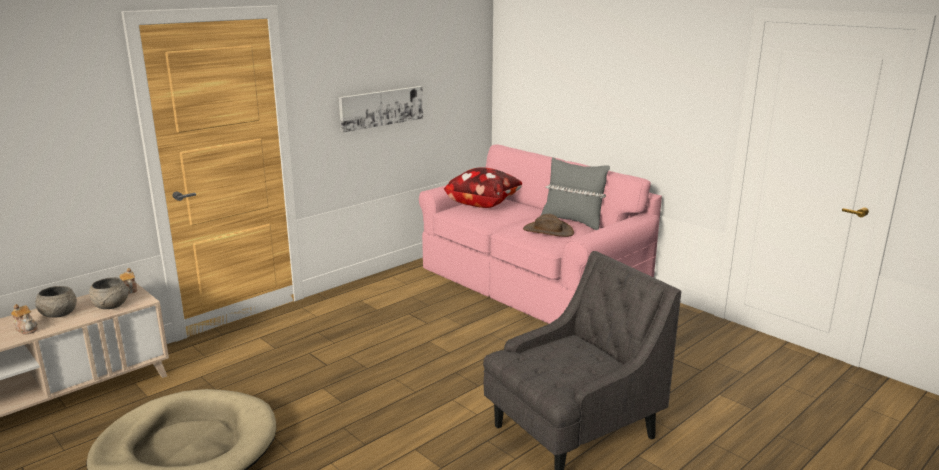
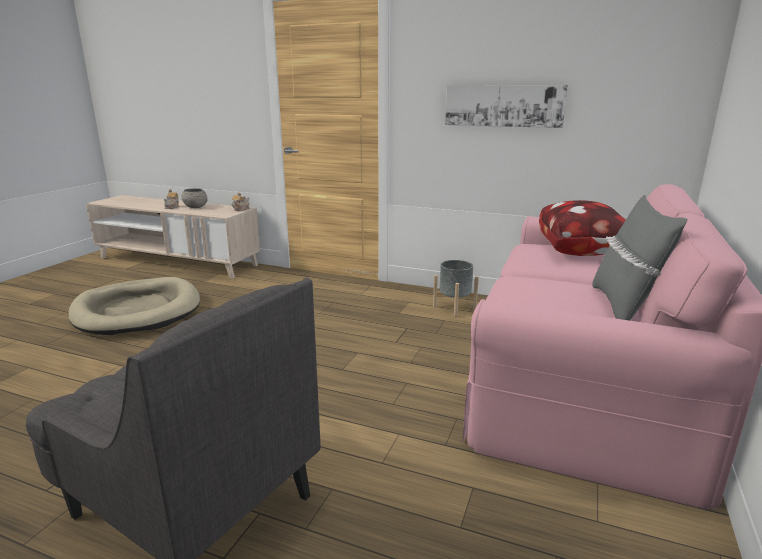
camera: 65 degrees right, 0 degrees up
grey bowl [89,277,129,309] -> none
brown hat [523,214,574,237] -> none
none -> grey planter [433,260,479,317]

